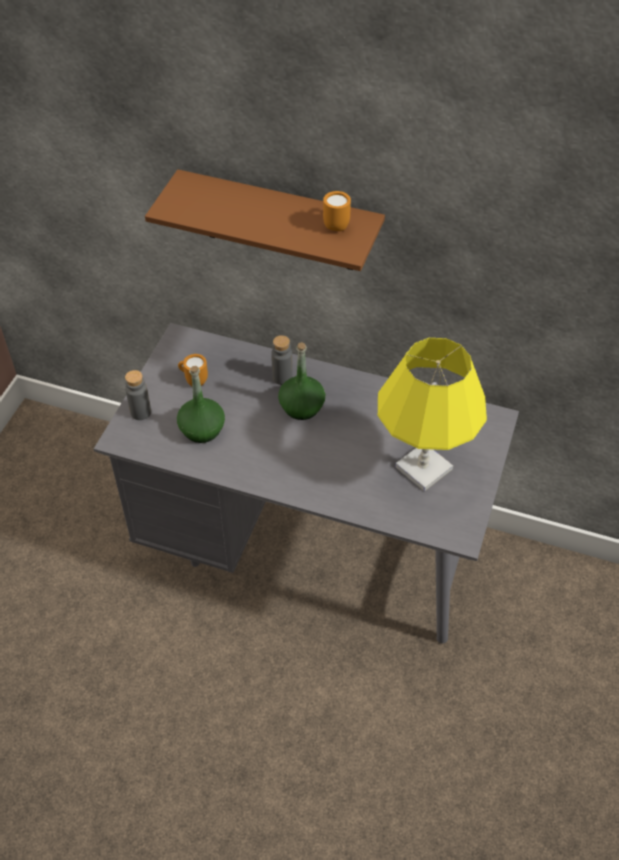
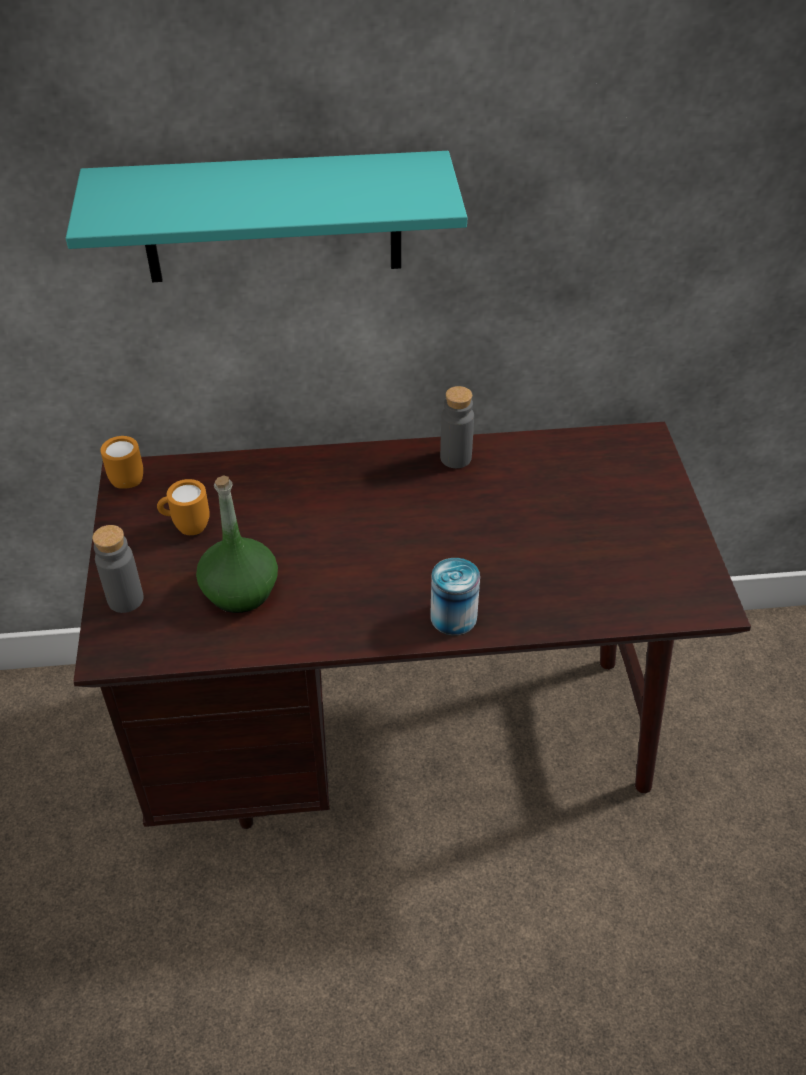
camera: 25 degrees left, 5 degrees down
grey desk [94,323,519,643] -> brown desk [73,422,751,829]
brown shelf [145,169,385,271] -> turquoise shelf [66,151,467,282]
grey bottle [271,335,293,385] -> grey bottle moved to [440,386,474,468]
green bottle [278,342,325,420] -> none
orange mug [323,191,351,231] -> orange mug moved to [100,436,143,489]
yellow table lamp [378,338,487,491] -> none
none -> can [430,558,480,635]

